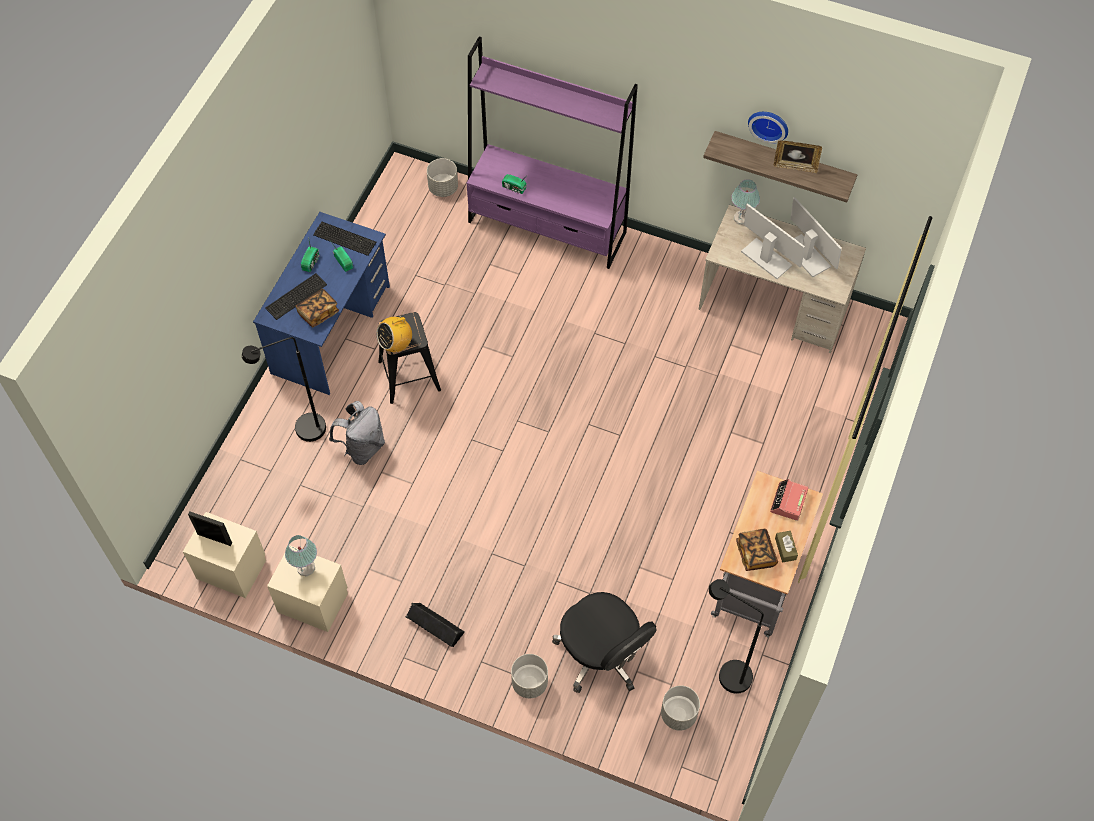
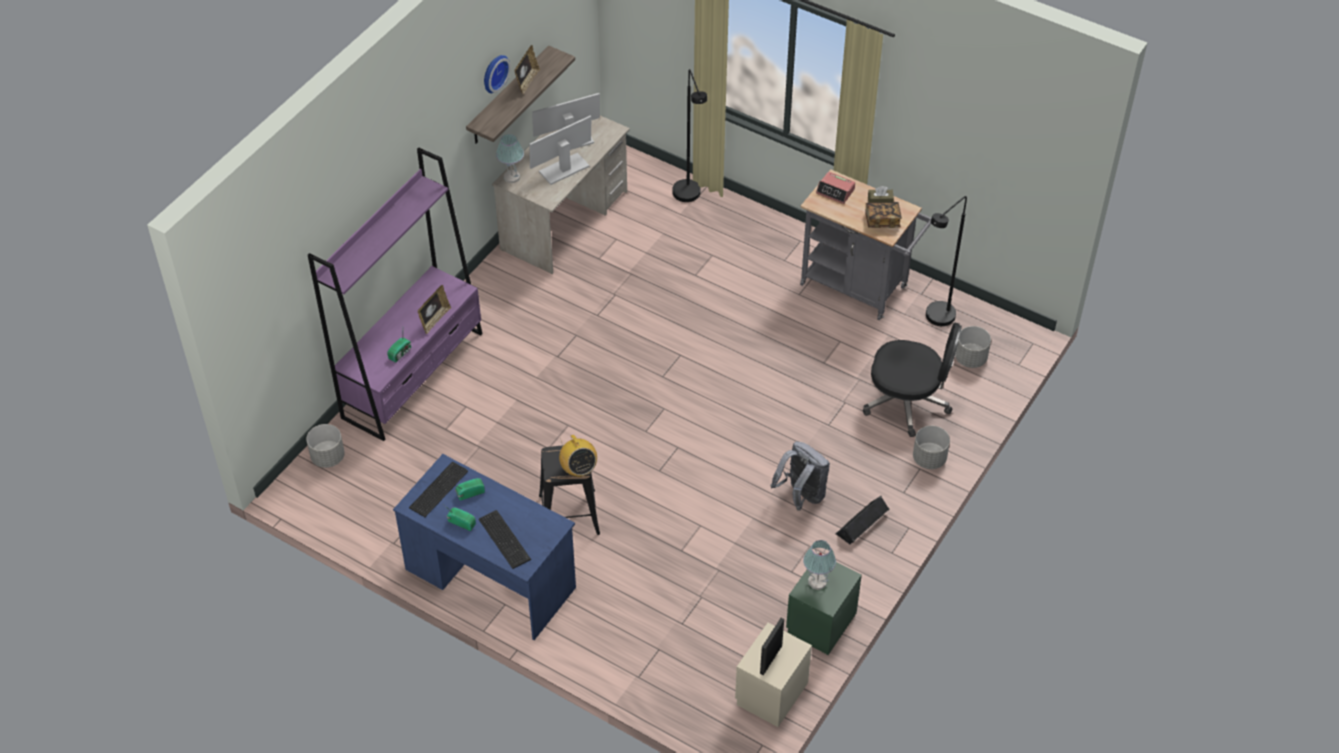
camera: 80 degrees left, 10 degrees down
black floor lamp [242,337,326,442] -> black floor lamp moved to [672,69,707,202]
beige nightstand [267,545,348,632] -> green nightstand [786,553,862,655]
book [295,289,339,328] -> none
grey backpack [329,401,385,465] -> grey backpack moved to [770,441,830,511]
black office chair [552,592,657,693] -> black office chair turned 45 degrees clockwise [863,323,962,437]
none -> picture frame [418,285,451,334]

